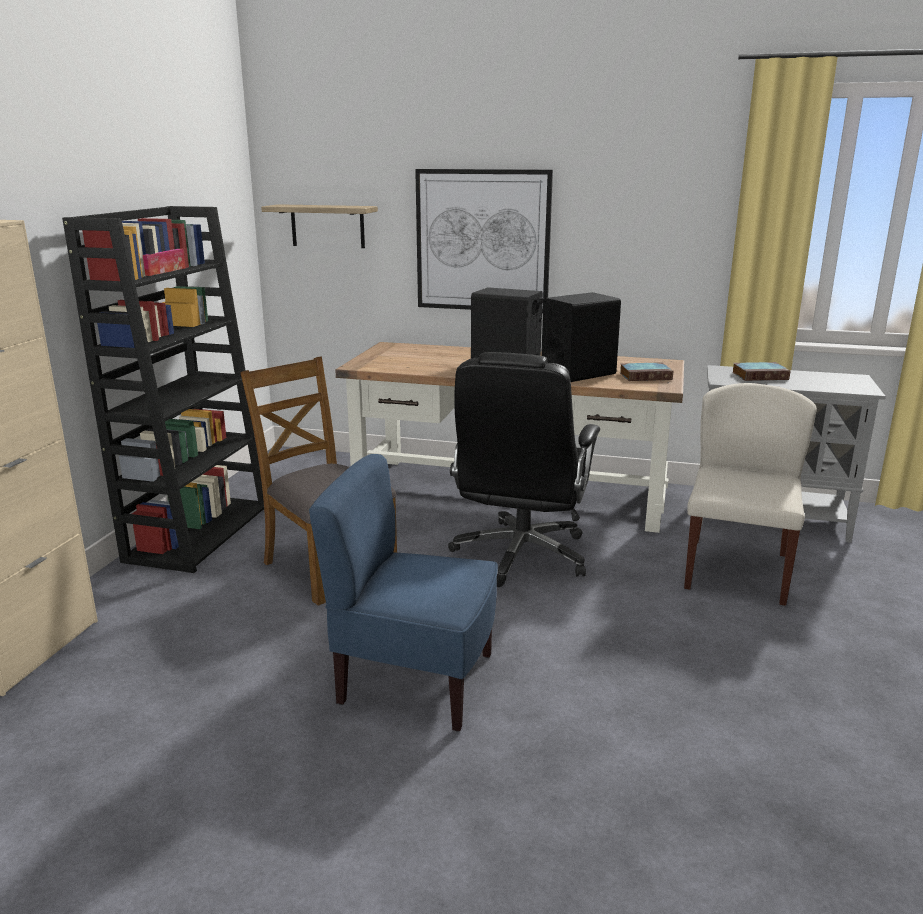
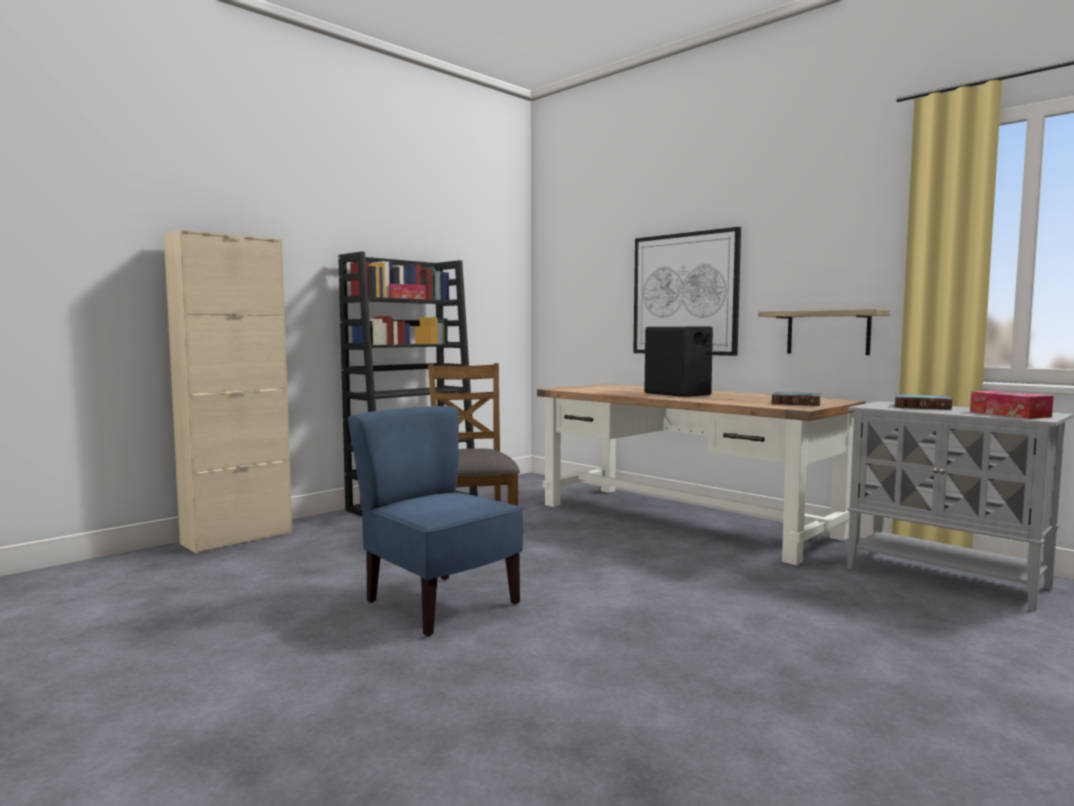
camera: 30 degrees right, 15 degrees down
shelf [261,204,378,248] -> shelf moved to [758,309,890,355]
black office chair [448,352,600,587] -> none
black speaker [541,292,621,382] -> none
beige chair [684,383,817,606] -> none
none -> tissue box [970,391,1054,419]

